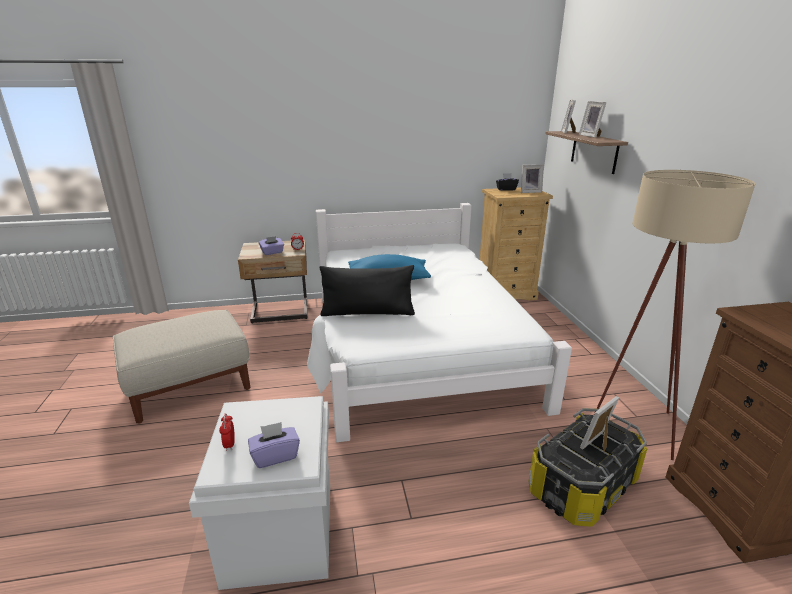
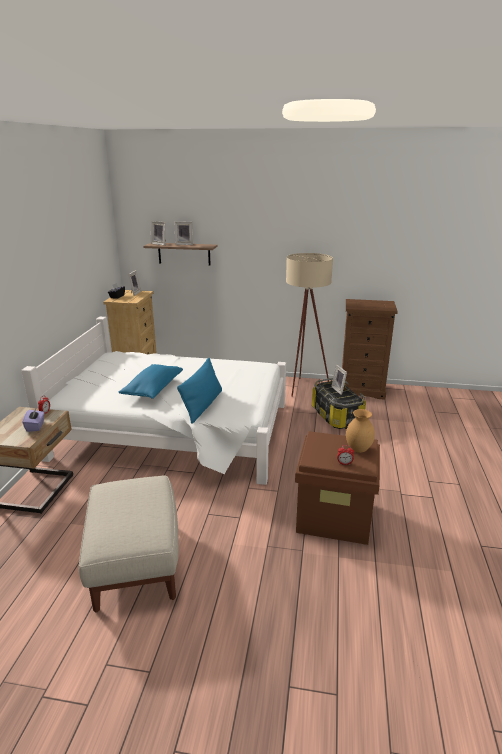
camera: 70 degrees left, 0 degrees up
white storage box [189,396,330,590] -> brown storage box [295,431,380,545]
purple tissue box [248,422,300,468] -> brown vase [346,409,375,453]
black pillow [320,265,415,316] -> blue pillow [177,358,222,424]

